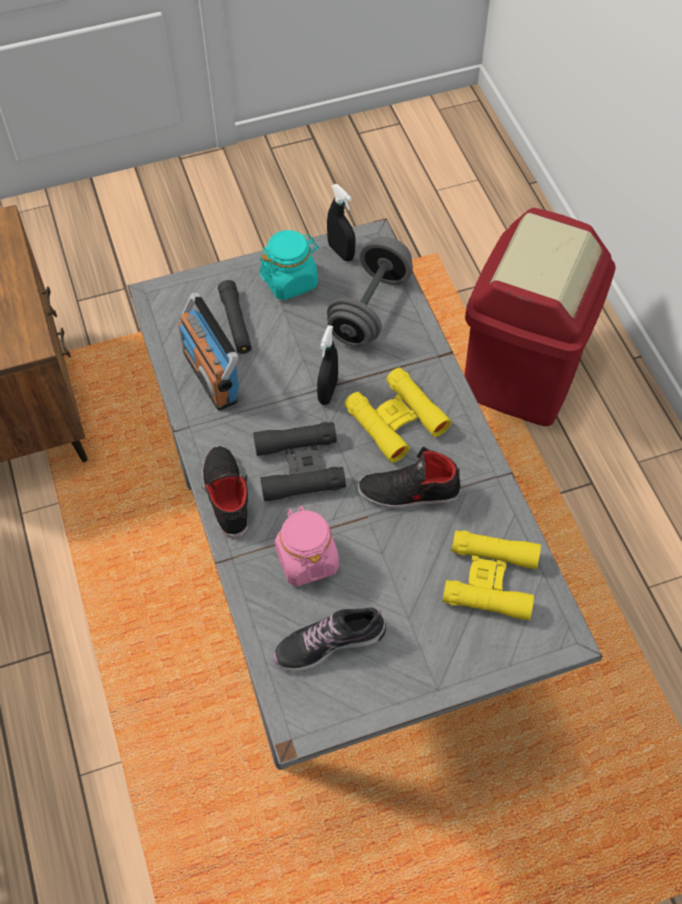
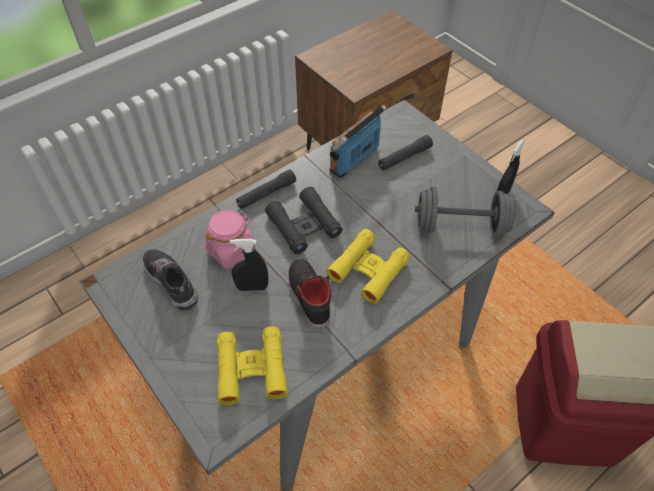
camera: 70 degrees right, 5 degrees down
black shoe [202,446,248,538] -> black flashlight [236,169,296,209]
turquoise jar [259,230,319,300] -> none
black spray bottle [317,325,338,405] -> black spray bottle moved to [230,239,269,291]

